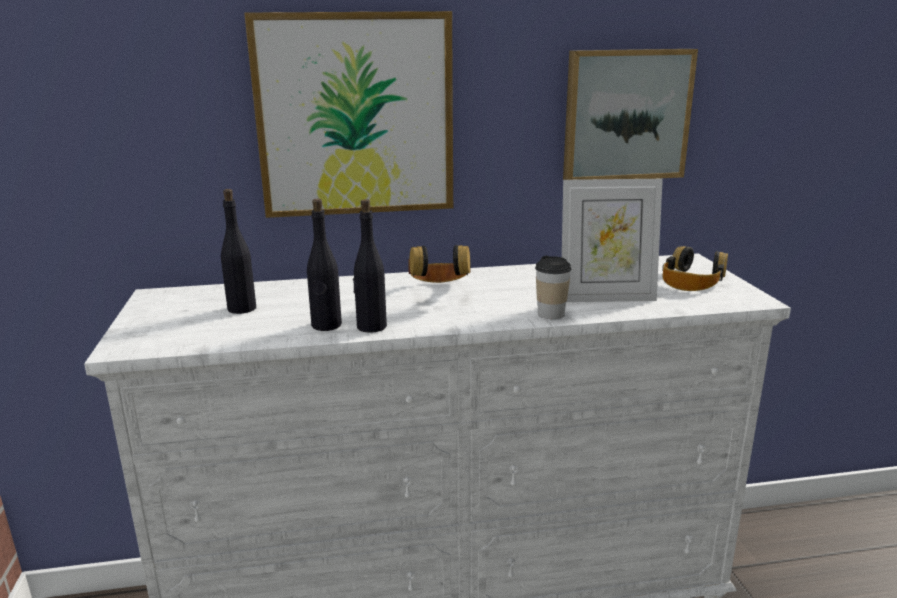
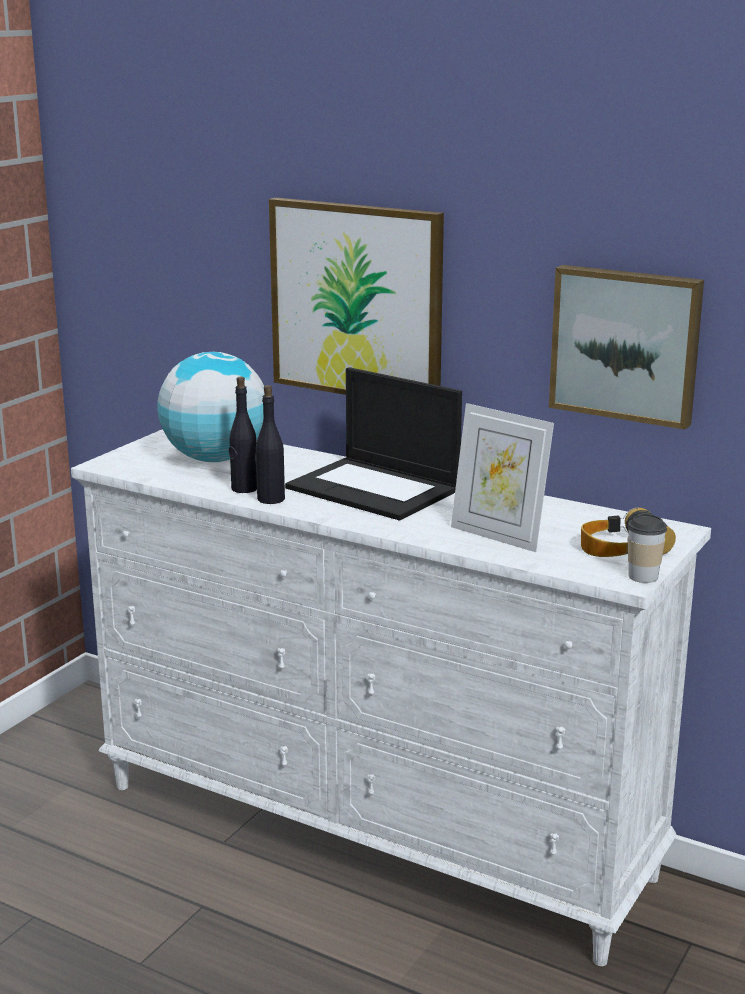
camera: 40 degrees right, 0 degrees up
black bottle [221,189,256,314] -> globe [157,352,265,462]
headphones [408,245,471,283] -> laptop [285,367,462,520]
cup [535,256,571,319] -> cup moved to [627,513,667,583]

